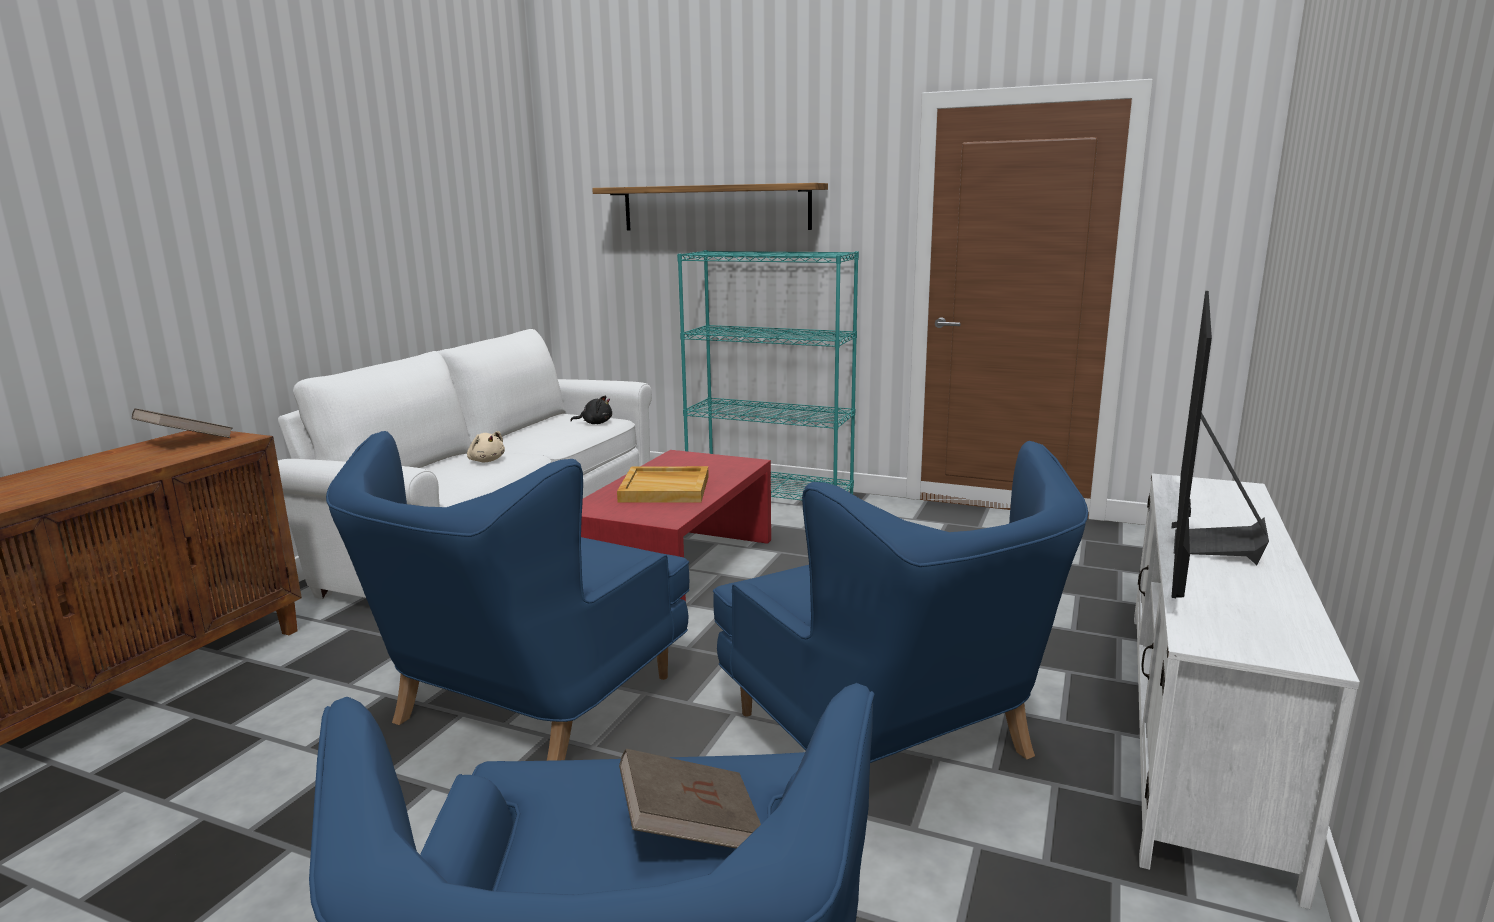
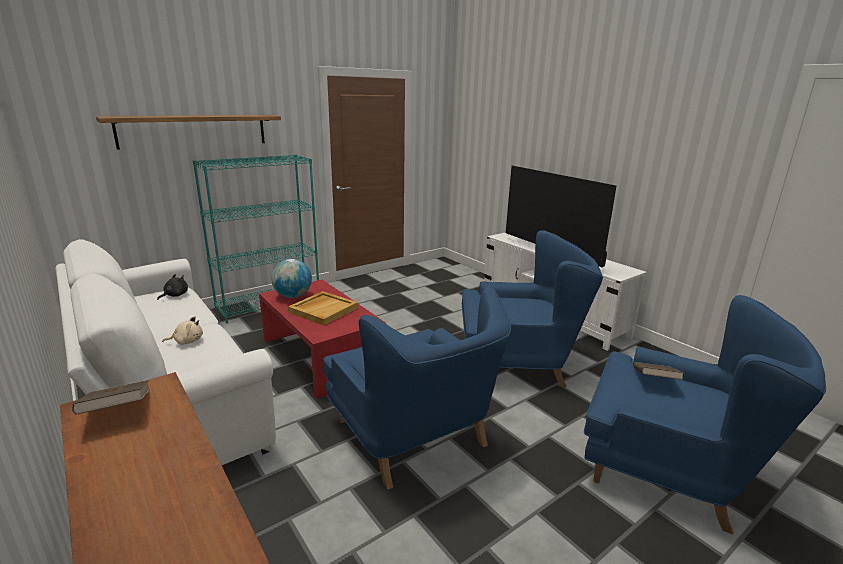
camera: 60 degrees left, 5 degrees up
none -> globe [271,259,312,298]

